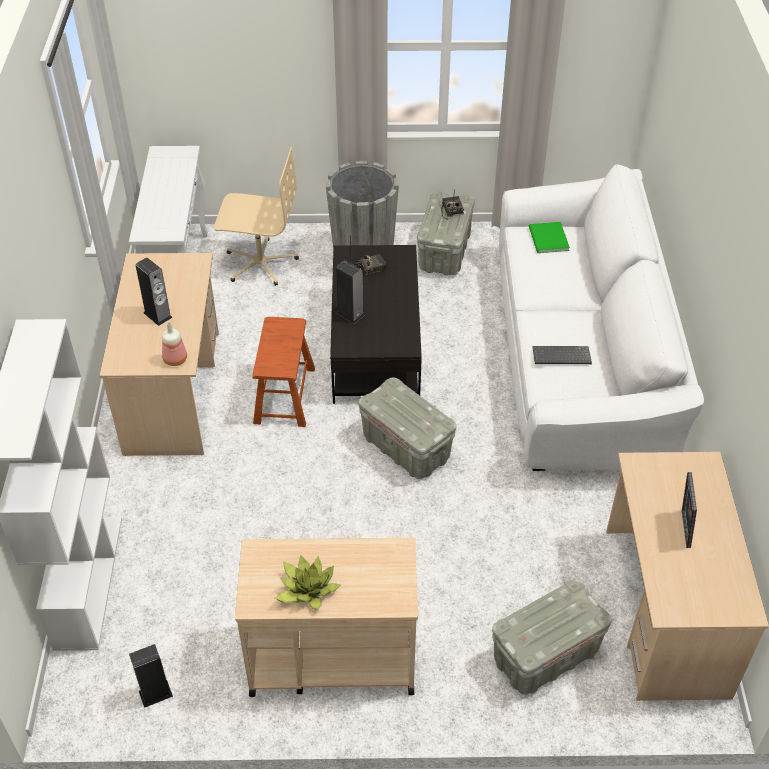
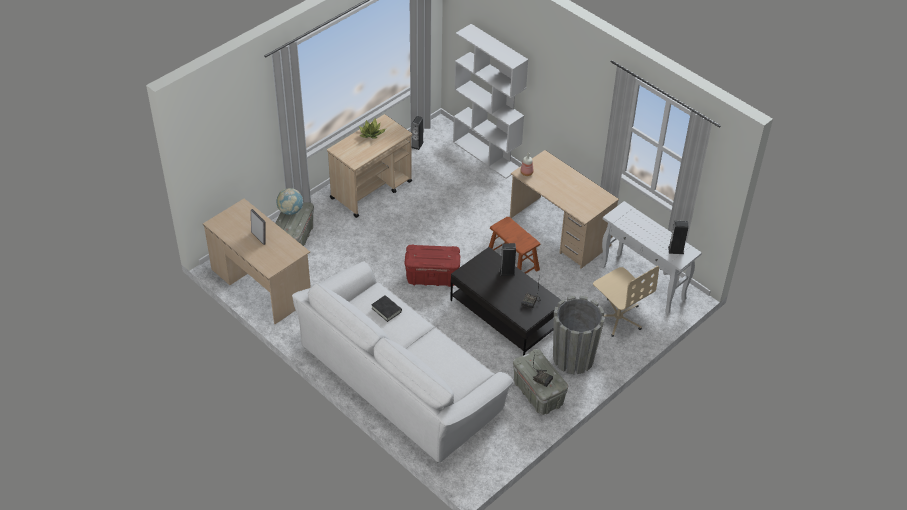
camera: 135 degrees right, 0 degrees up
speaker [135,258,173,326] -> speaker moved to [668,221,689,254]
beige office chair [214,147,299,286] -> beige office chair turned 90 degrees counterclockwise [593,266,659,337]
grey storage box [359,378,456,479] -> red storage box [405,245,460,287]
green book [529,222,570,253] -> none
keyboard [532,346,592,364] -> black book [371,295,402,322]
none -> globe [277,188,303,215]

